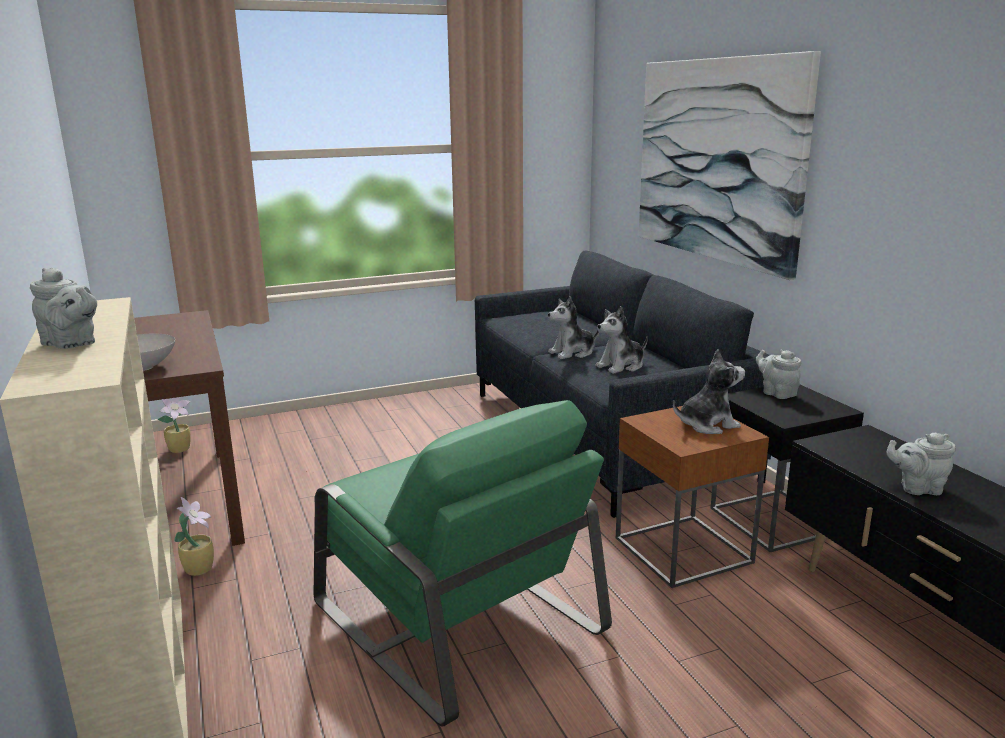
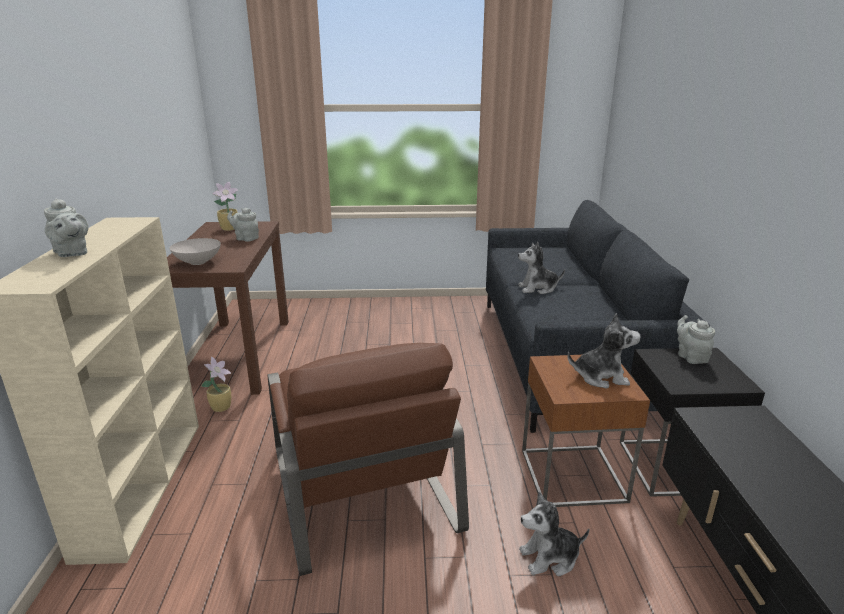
camera: 20 degrees right, 5 degrees up
potted plant [157,397,191,453] -> potted plant moved to [212,182,238,231]
green armchair [314,400,612,727] -> brown armchair [267,343,469,576]
plush toy [595,306,648,374] -> plush toy moved to [519,492,590,576]
picture [639,51,821,280] -> none
grey teapot [887,433,956,495] -> grey teapot moved to [227,208,259,242]

